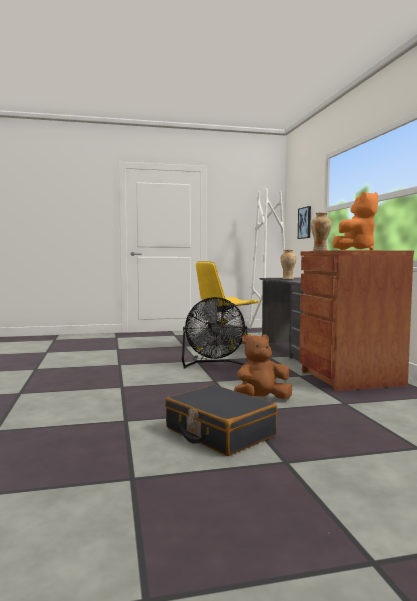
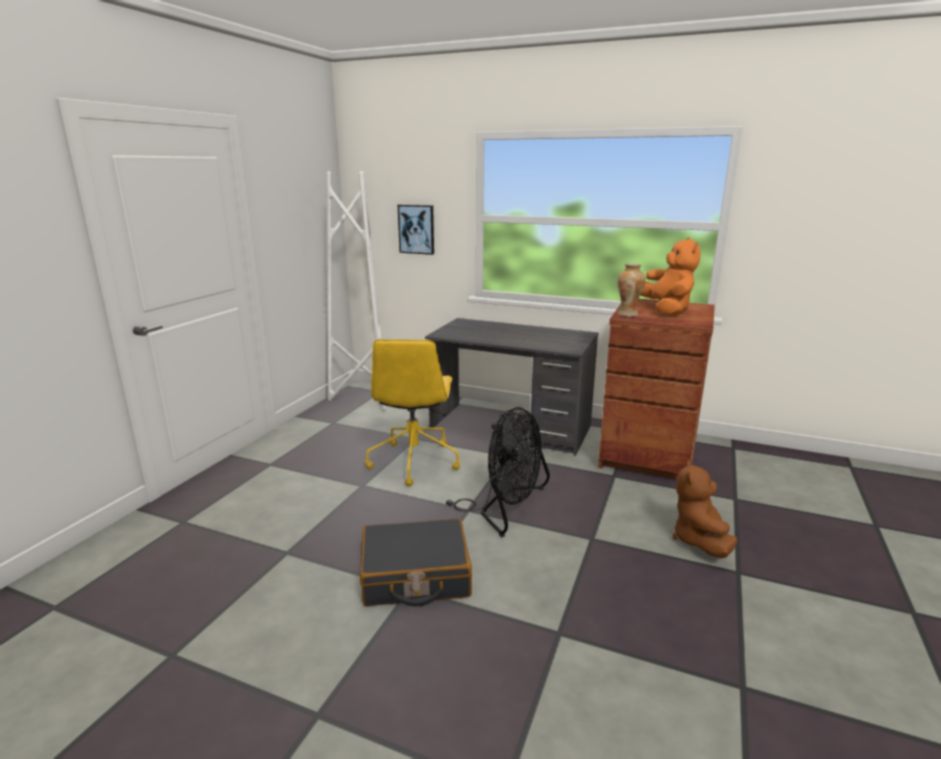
camera: 55 degrees left, 15 degrees up
black suitcase [165,385,277,456] -> black suitcase moved to [360,518,472,607]
vase [281,250,296,279] -> none

